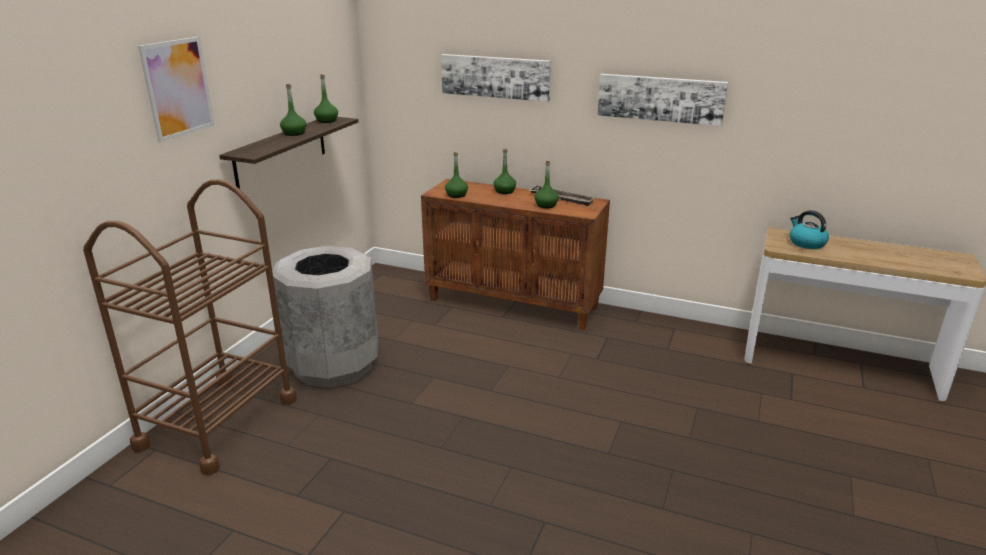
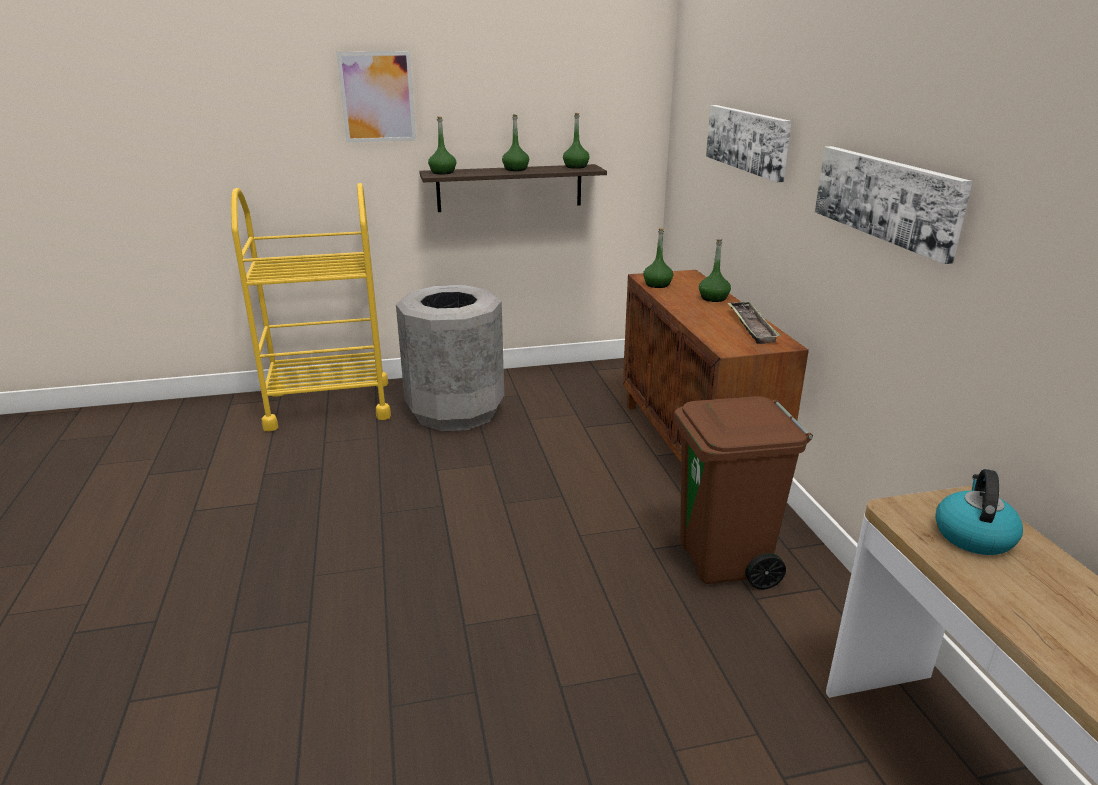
camera: 55 degrees right, 0 degrees up
brown cart [83,179,297,475] -> yellow cart [231,183,391,431]
green bottle [534,160,559,208] -> green bottle moved to [428,116,456,175]
none -> brown trash can [674,396,813,590]

